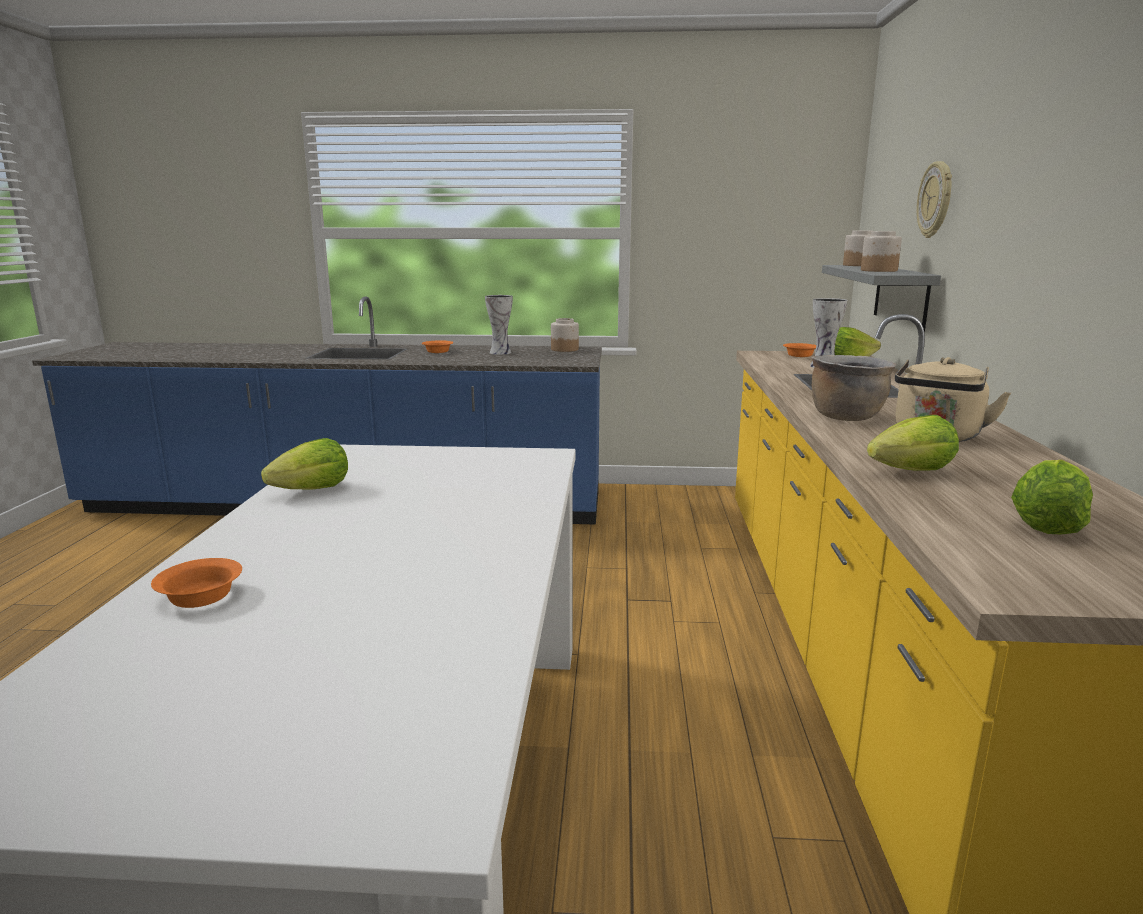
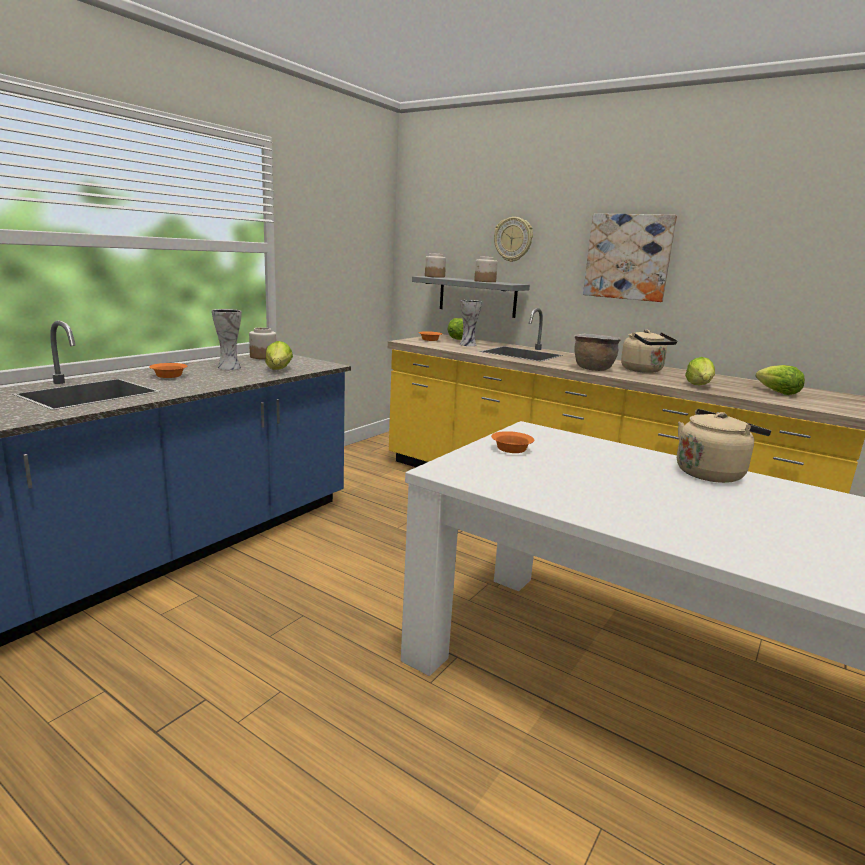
camera: 60 degrees left, 0 degrees up
orange bowl [151,558,242,608] -> orange bowl moved to [491,431,534,453]
lettuce [261,438,348,490] -> lettuce moved to [265,341,293,370]
none -> picture [583,213,677,302]
none -> beige kettle [677,409,771,483]

